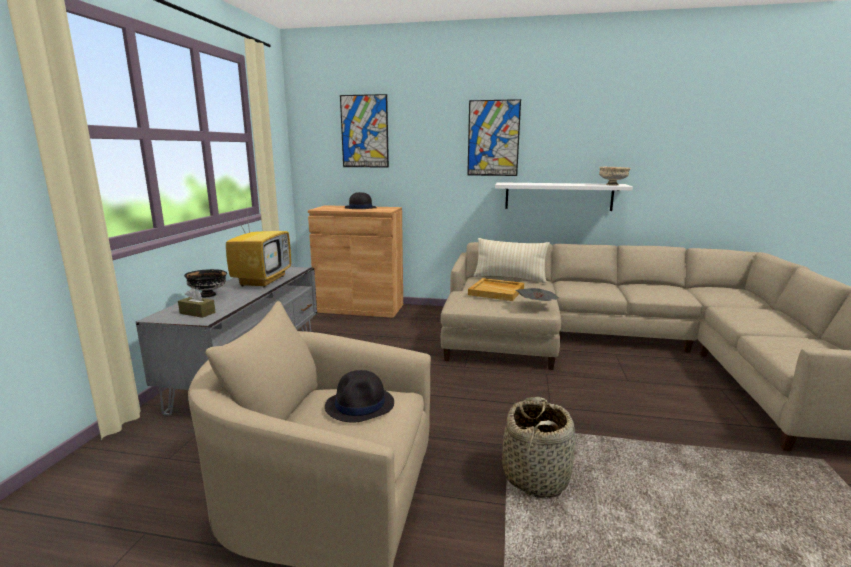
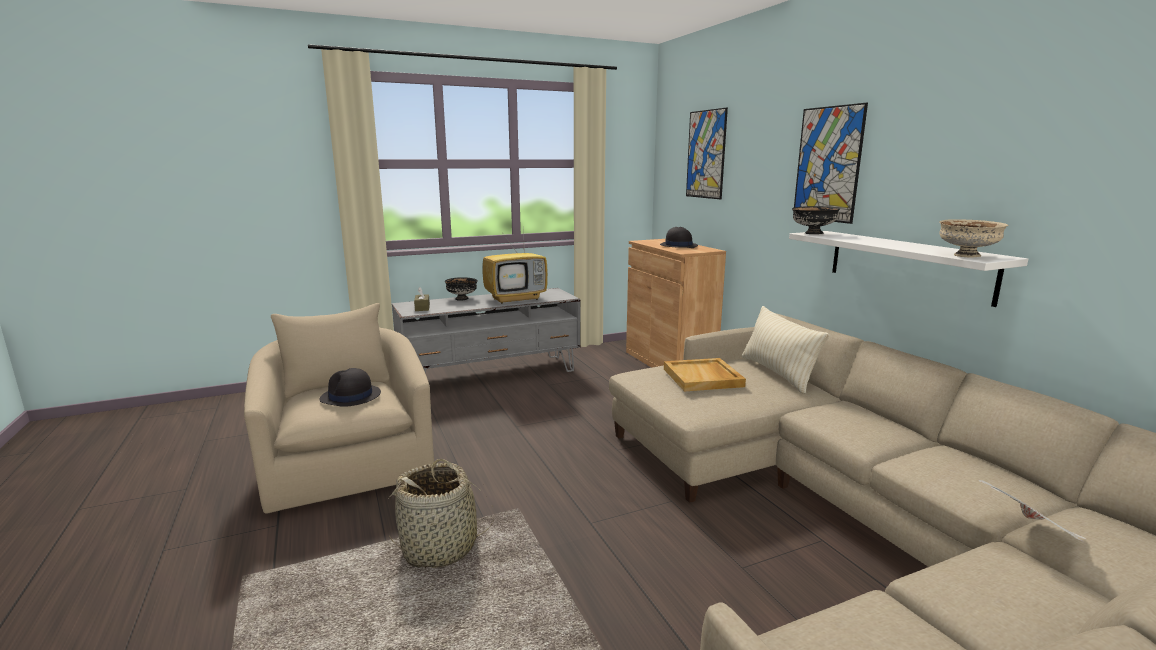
camera: 55 degrees right, 0 degrees up
newspaper [516,288,559,301] -> newspaper moved to [978,480,1086,542]
none -> black bowl [792,206,840,234]

